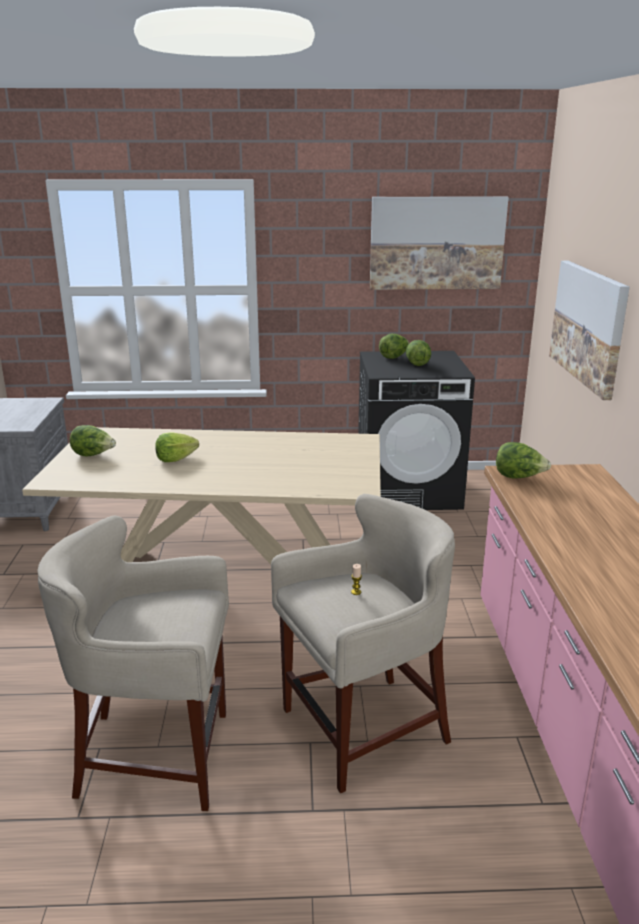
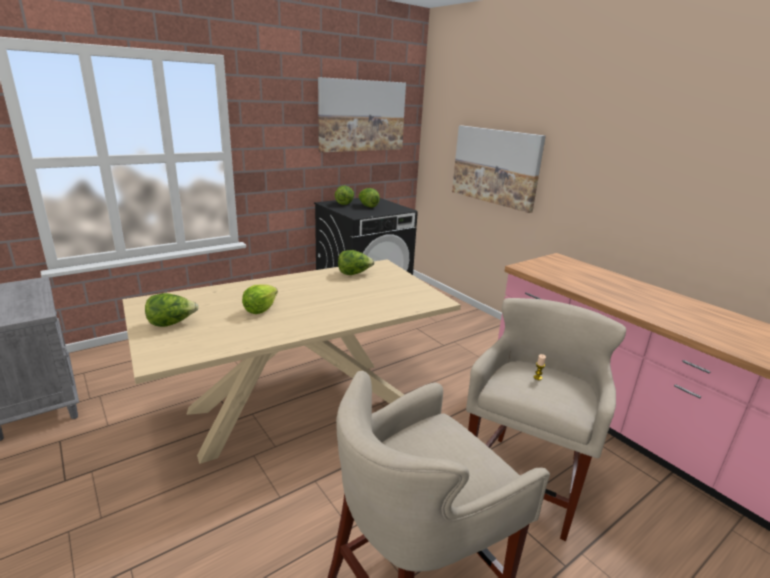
camera: 35 degrees left, 0 degrees up
lettuce [496,442,551,478] -> lettuce moved to [338,250,375,275]

